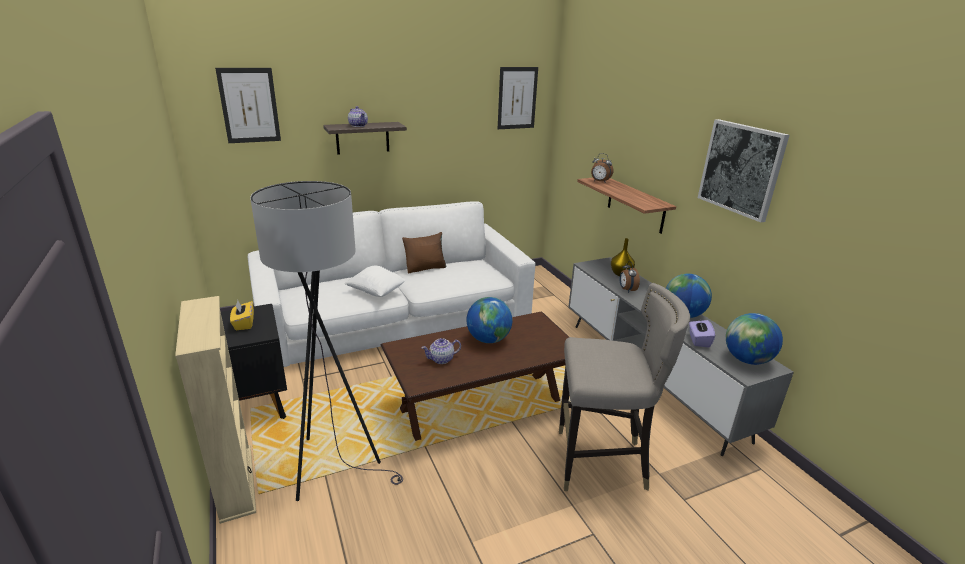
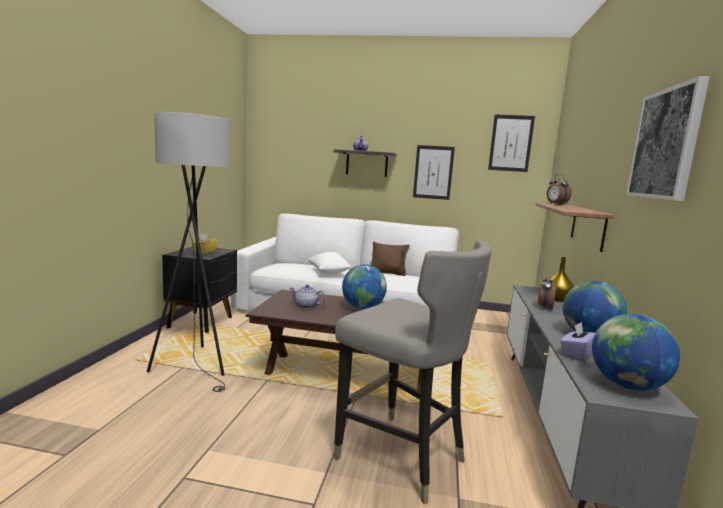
camera: 35 degrees right, 15 degrees down
beige bookcase [175,296,256,524] -> none
picture [215,68,281,143] -> picture moved to [413,145,455,200]

